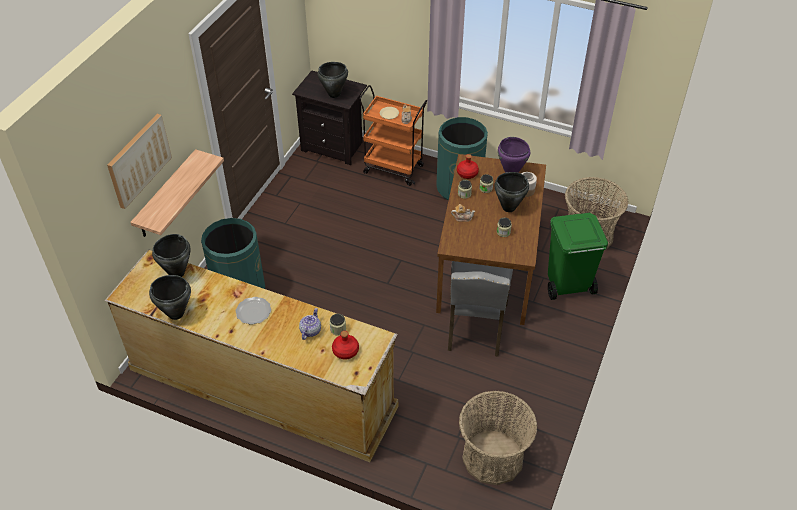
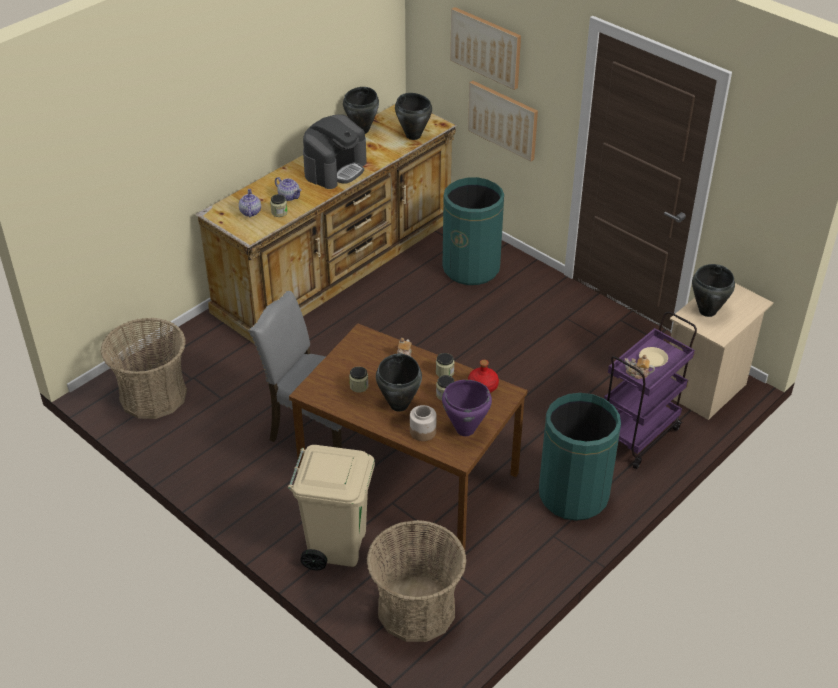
camera: 110 degrees right, 5 degrees down
shelf [130,149,224,237] -> picture [468,81,538,161]
plate [236,297,271,324] -> coffee machine [303,114,367,189]
black nightstand [292,71,367,165] -> beige nightstand [670,283,774,420]
red bottle [332,331,359,360] -> teapot [239,189,261,217]
orange cart [360,85,427,186] -> purple cart [604,311,697,469]
green trash can [548,213,608,300] -> beige trash can [288,445,375,570]

